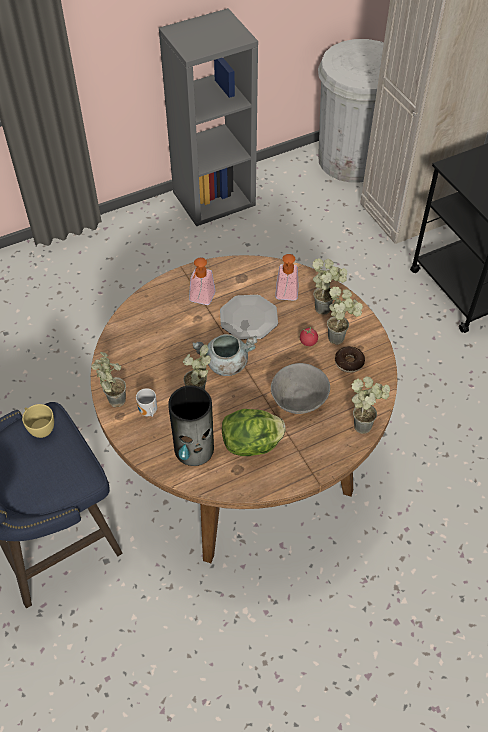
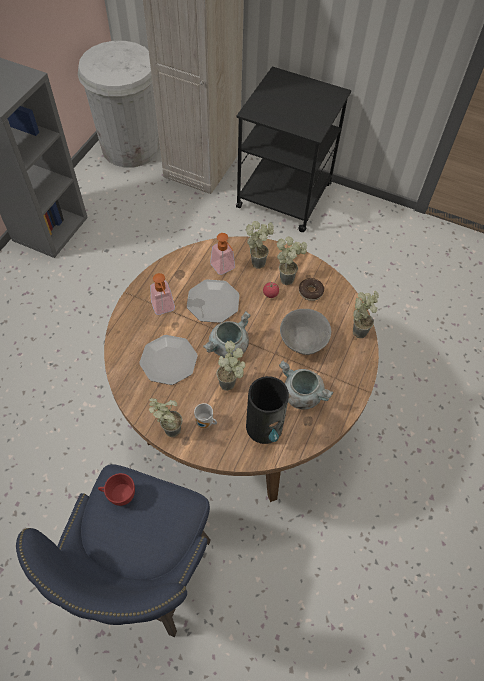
camera: 40 degrees left, 5 degrees up
yellow cup [22,404,54,438] -> red cup [98,473,135,506]
lettuce [222,409,286,456] -> grey cooking pot [279,361,334,410]
none -> plate [139,335,198,385]

